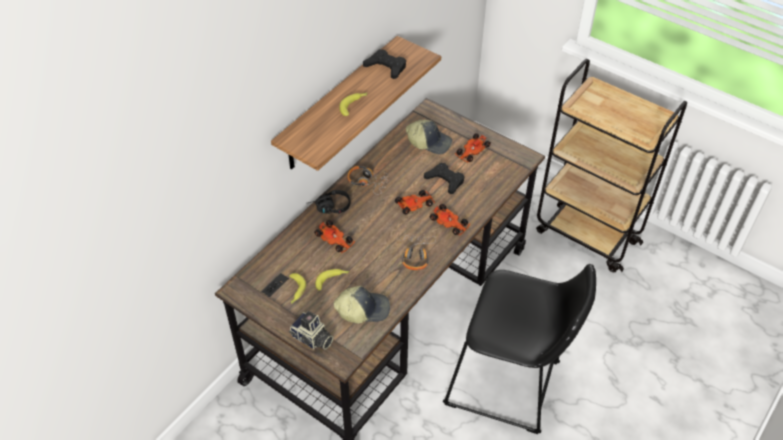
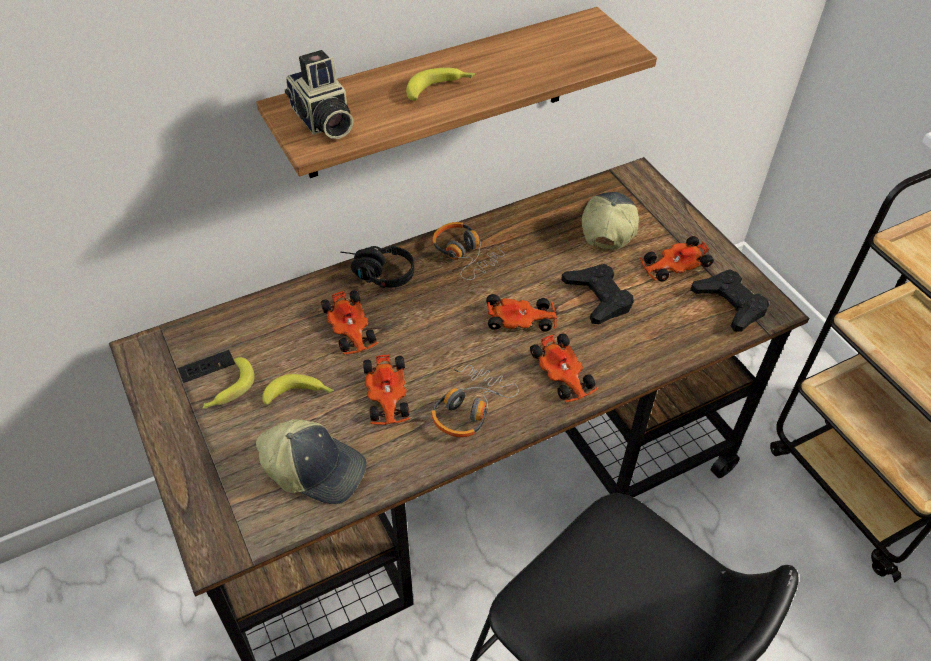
camera: 25 degrees right, 0 degrees up
camera [289,311,333,350] -> camera moved to [284,50,354,139]
black game controller [363,49,406,79] -> black game controller moved to [690,269,769,331]
cap [406,119,452,154] -> cap turned 120 degrees counterclockwise [582,192,639,250]
none -> toy car [363,354,411,425]

